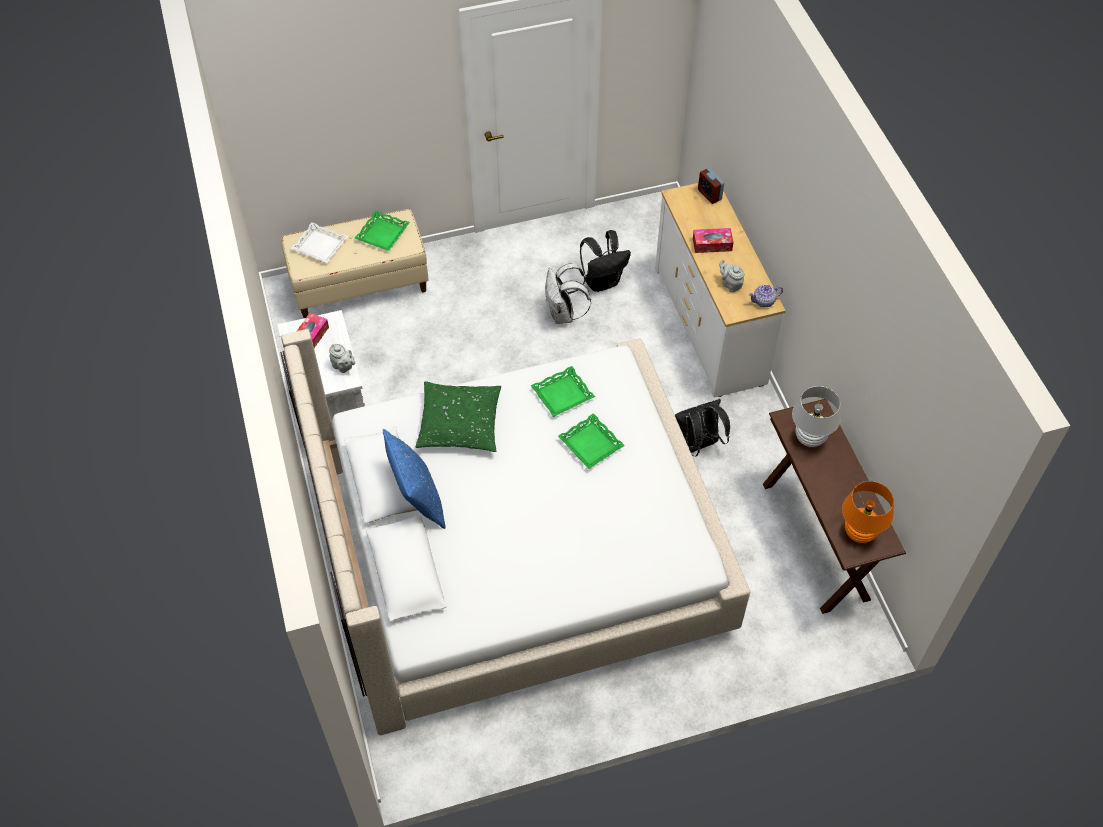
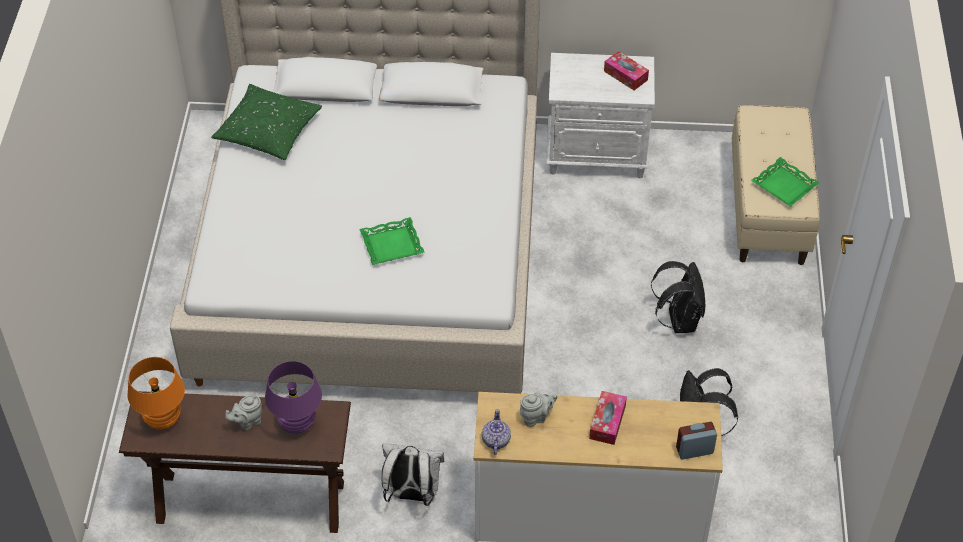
camera: 110 degrees right, 5 degrees down
white tray [290,222,348,263] -> none
grey teapot [329,344,355,373] -> grey teapot moved to [225,395,262,431]
blue pillow [383,429,446,529] -> none
green pillow [416,381,501,452] -> green pillow moved to [211,84,322,160]
green tray [530,366,595,417] -> none
white backpack [545,263,591,324] -> white backpack moved to [382,443,444,506]
black backpack [675,399,730,457] -> black backpack moved to [651,261,705,333]
white table lamp [792,386,841,447] -> purple table lamp [265,361,322,434]

